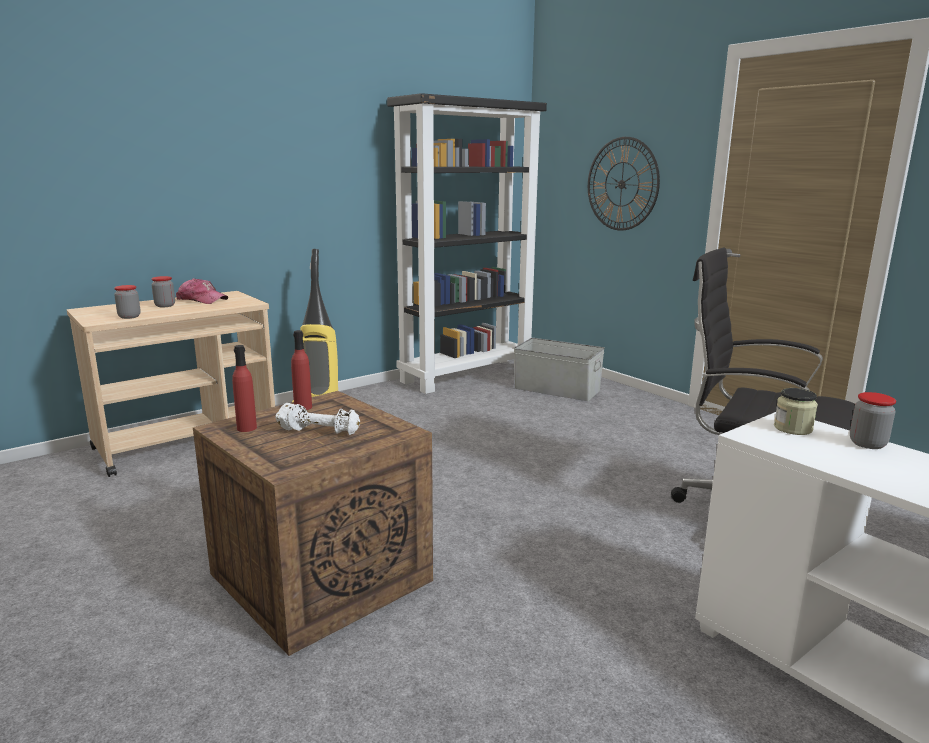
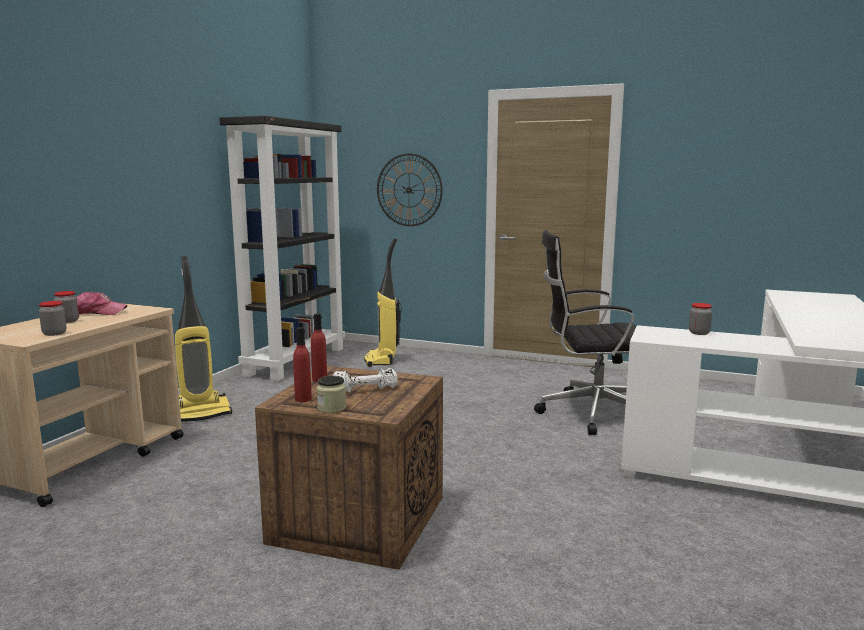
camera: 30 degrees left, 5 degrees down
grey storage box [513,338,605,401] -> vacuum cleaner [364,238,402,367]
jar [774,388,818,435] -> jar moved to [317,376,346,413]

